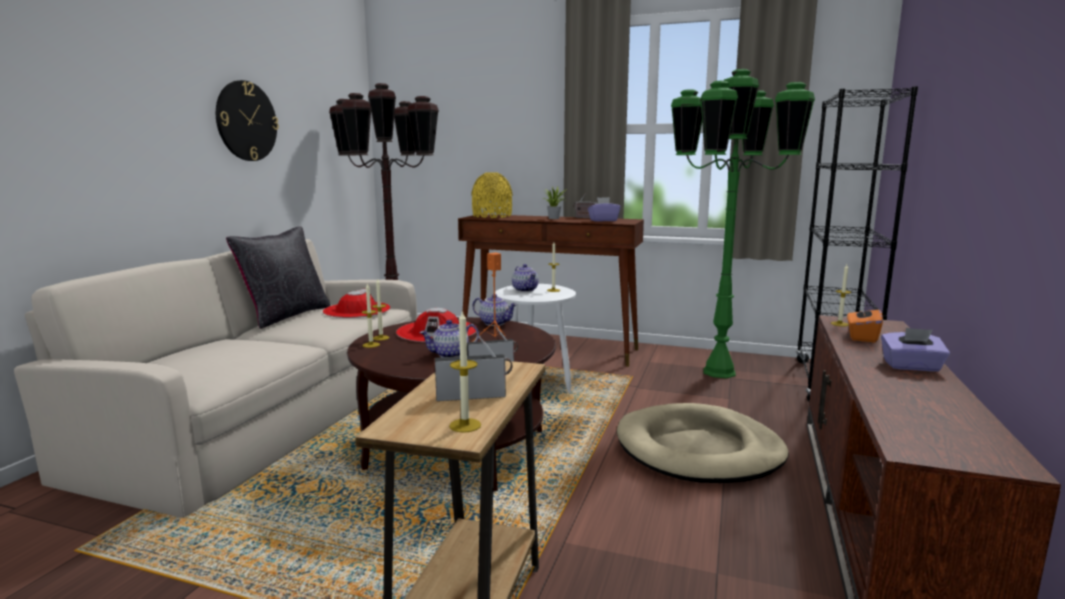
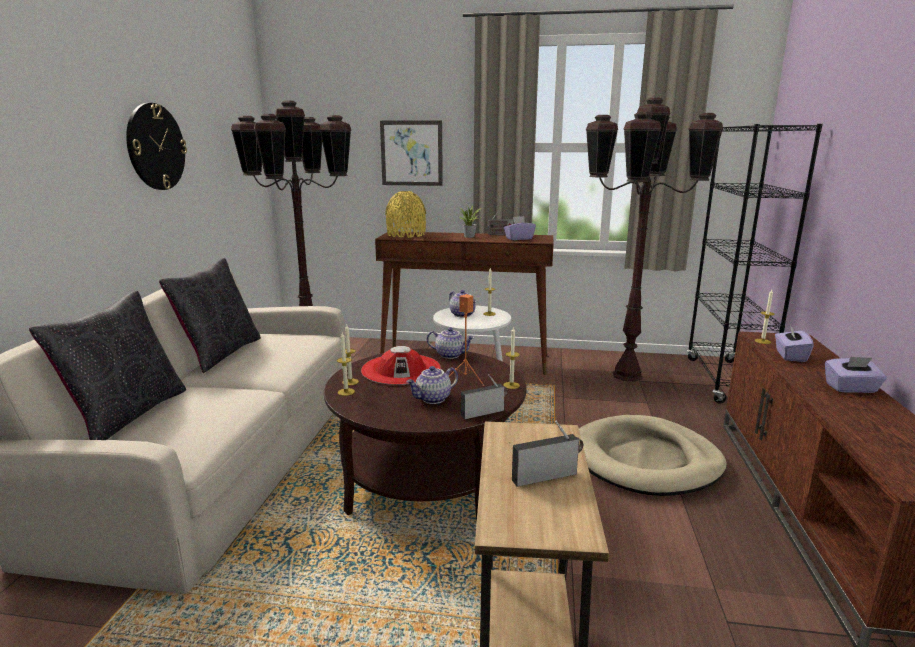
camera: 10 degrees left, 5 degrees up
red hat [323,289,391,318] -> none
candle [449,311,481,433] -> candle moved to [503,327,520,389]
green floor lamp [671,69,815,378] -> brown floor lamp [586,98,723,381]
orange tissue box [847,301,883,343] -> purple tissue box [775,325,814,362]
none -> black pillow [29,291,186,440]
none -> picture [380,120,443,186]

